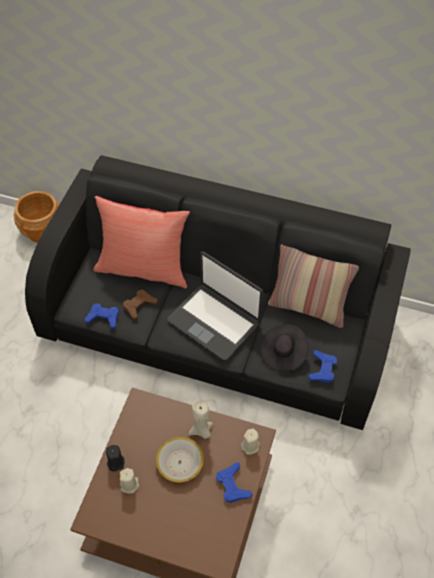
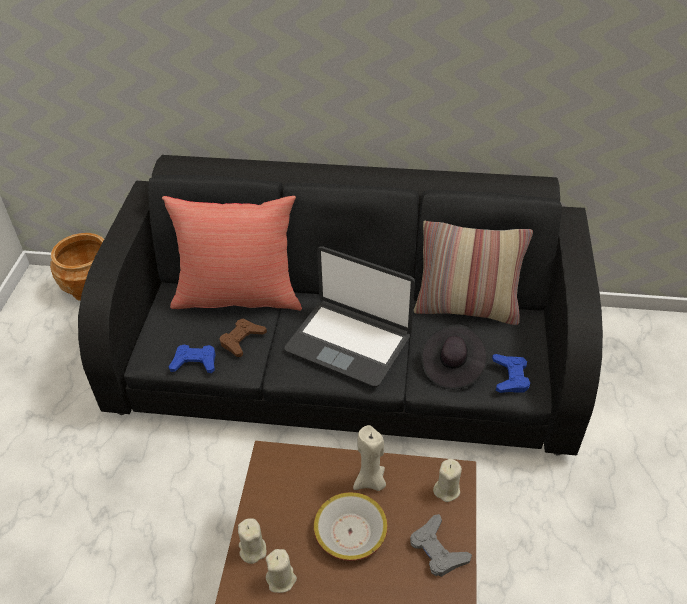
camera: 10 degrees left, 10 degrees down
black candle [106,445,125,471] -> beige candle [238,518,266,564]
blue game controller [216,462,253,503] -> grey game controller [410,514,472,577]

